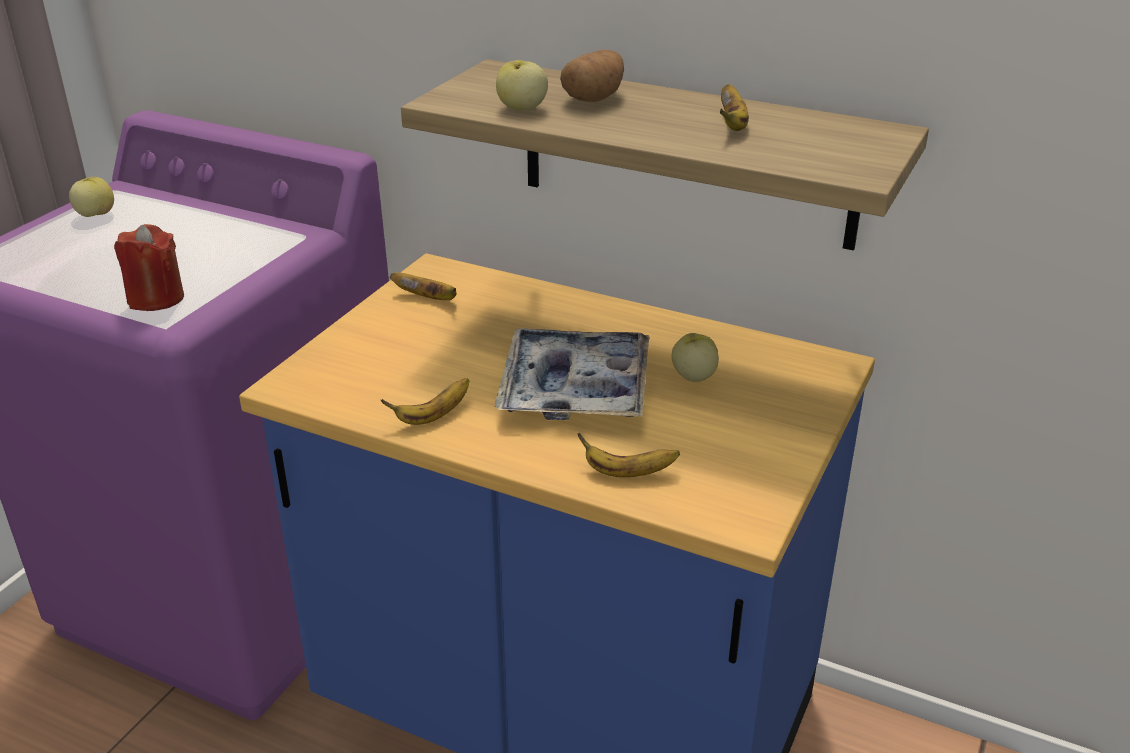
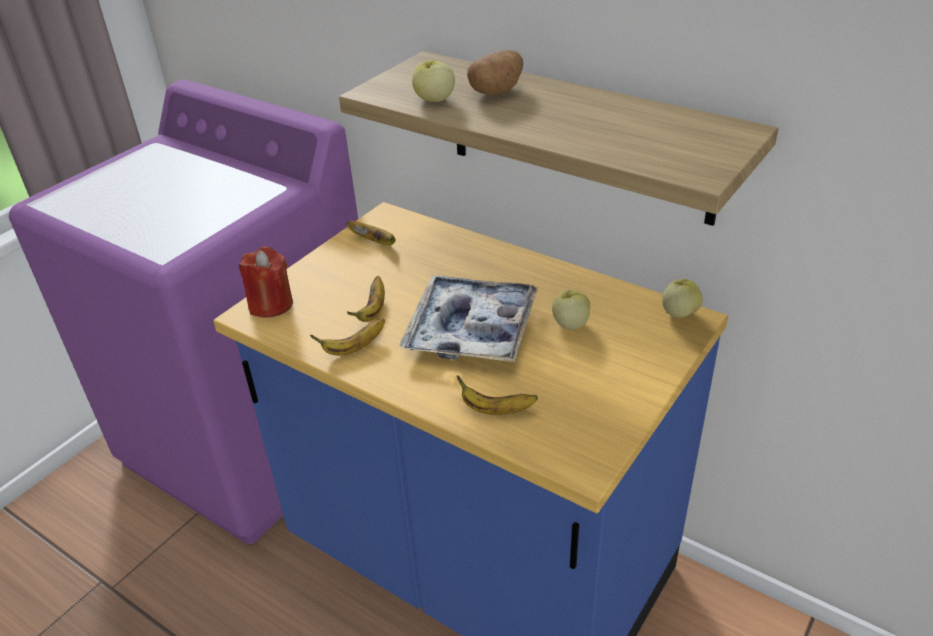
camera: 10 degrees right, 5 degrees up
apple [69,177,114,217] -> apple moved to [662,279,703,318]
red candle [114,224,184,311] -> red candle moved to [239,246,293,318]
banana [720,84,749,131] -> banana moved to [347,276,385,322]

